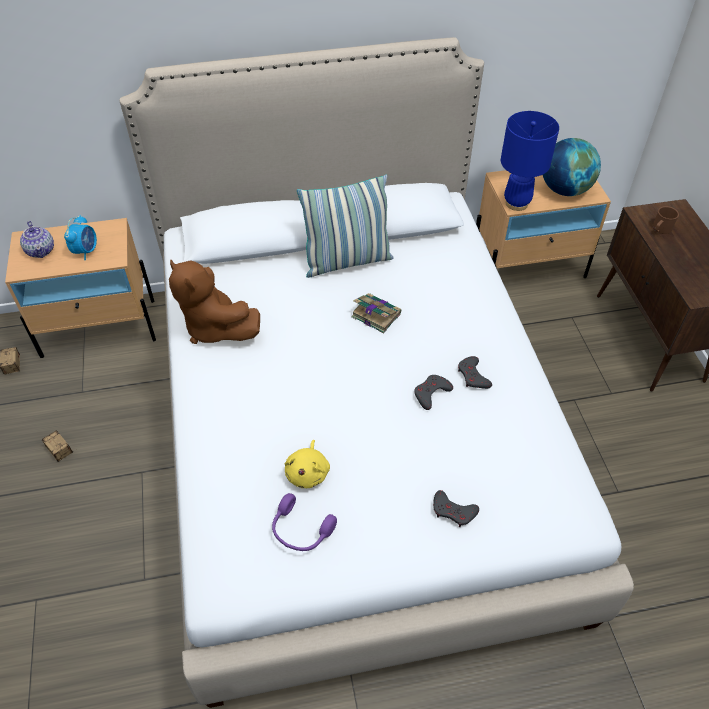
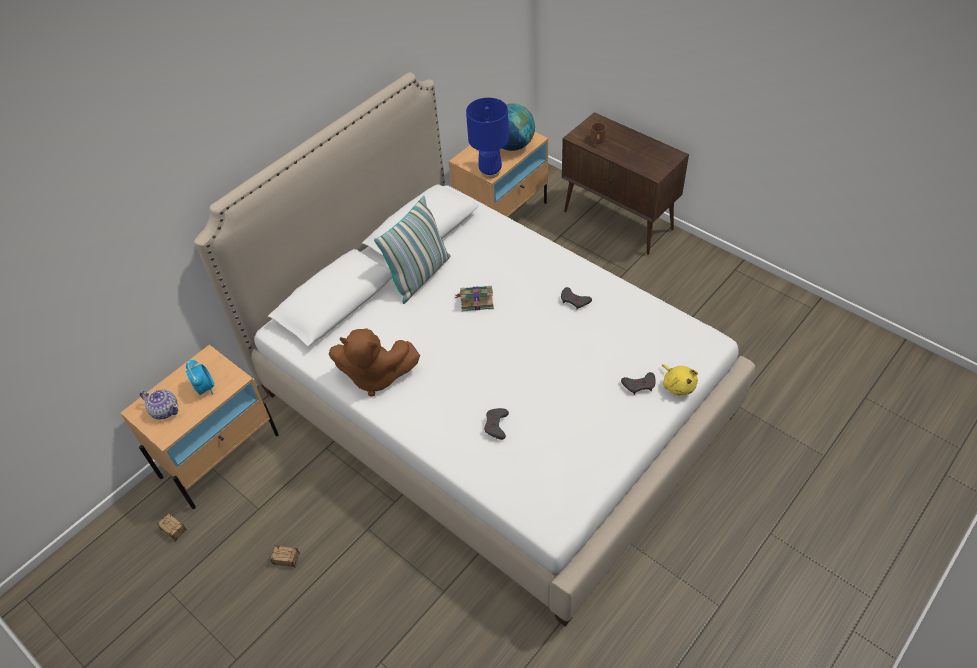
camera: 35 degrees left, 0 degrees up
purple headphones [272,493,337,551] -> none
yellow plush toy [285,440,330,488] -> yellow plush toy moved to [662,364,698,396]
grey game controller [414,375,453,410] -> grey game controller moved to [484,408,509,440]

